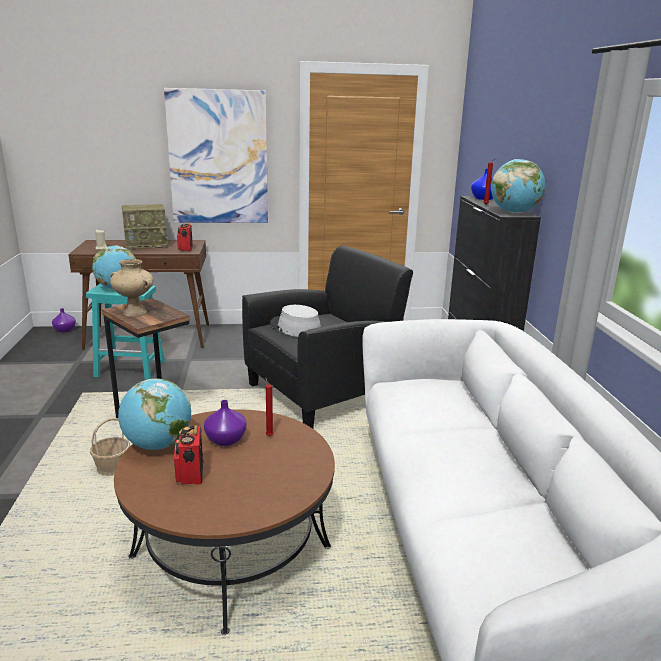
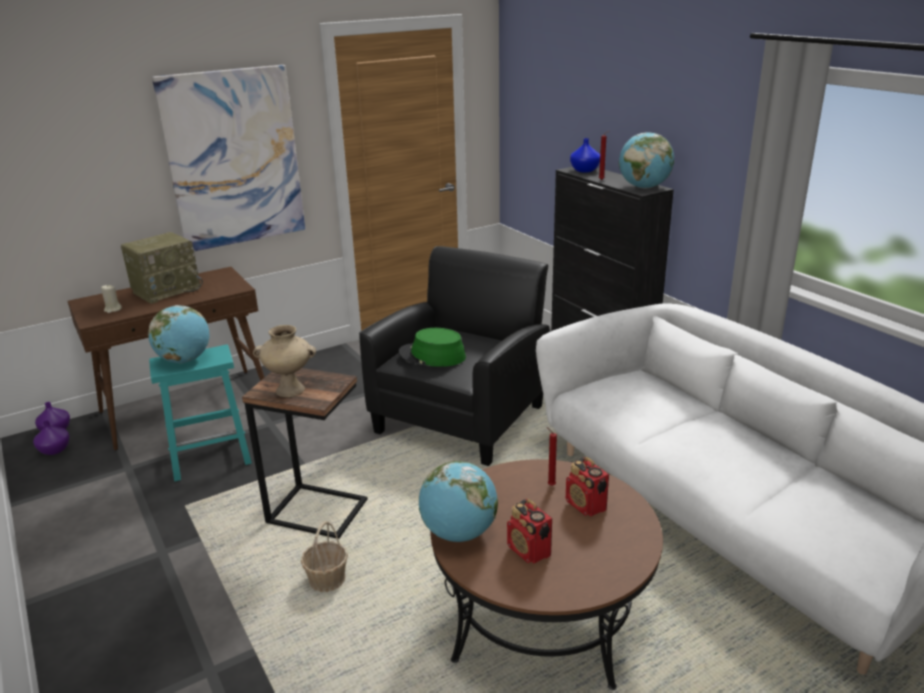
camera: 25 degrees left, 5 degrees up
radio [177,222,193,251] -> radio moved to [566,457,609,516]
purple vase [204,400,247,446] -> purple vase moved to [33,420,70,455]
grey hat [270,305,321,337] -> green hat [399,328,466,367]

